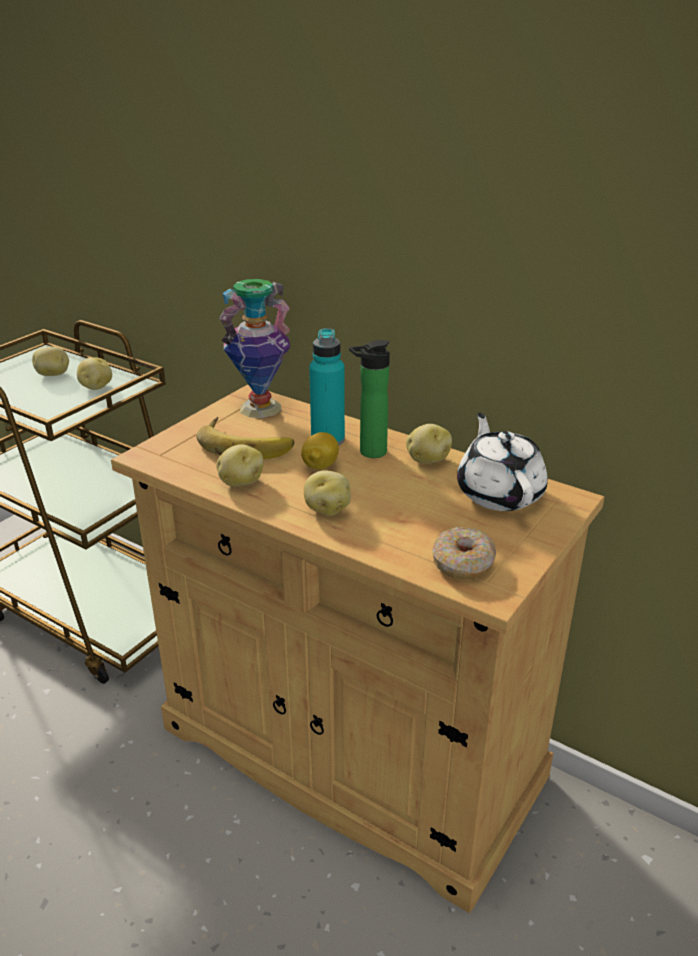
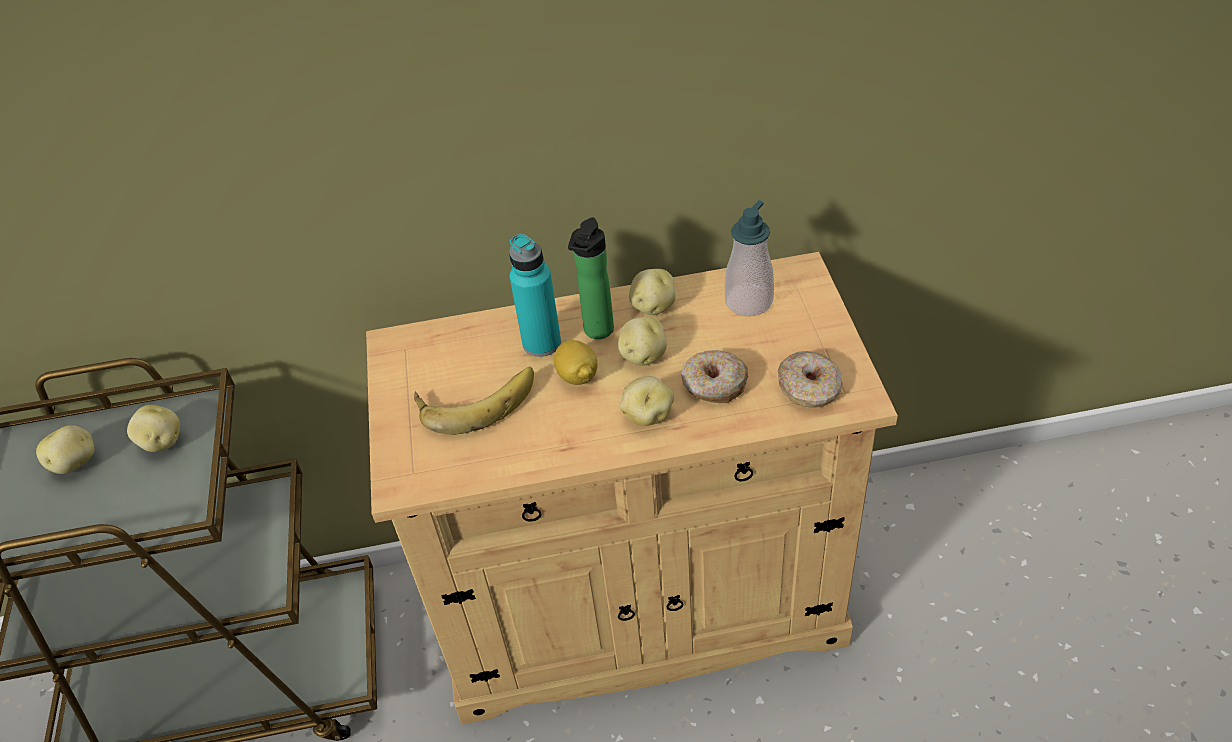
camera: 40 degrees left, 15 degrees up
potato [216,444,263,487] -> potato moved to [618,317,667,366]
vase [219,279,290,418] -> none
white teapot [457,413,548,511] -> soap dispenser [725,200,774,316]
none -> donut [681,350,749,403]

